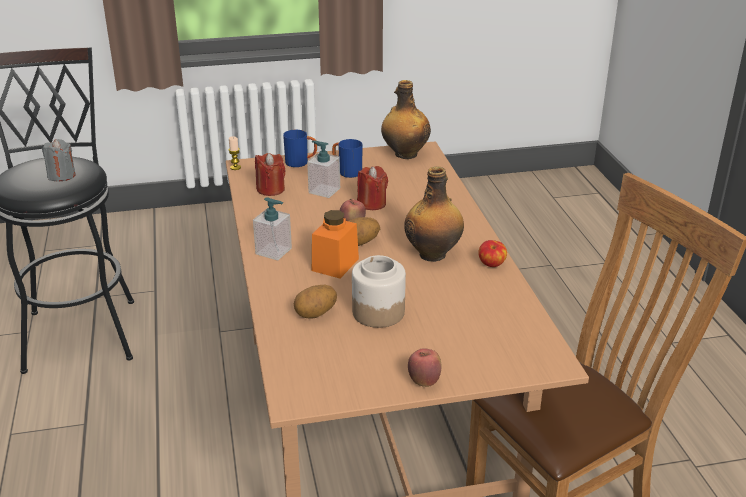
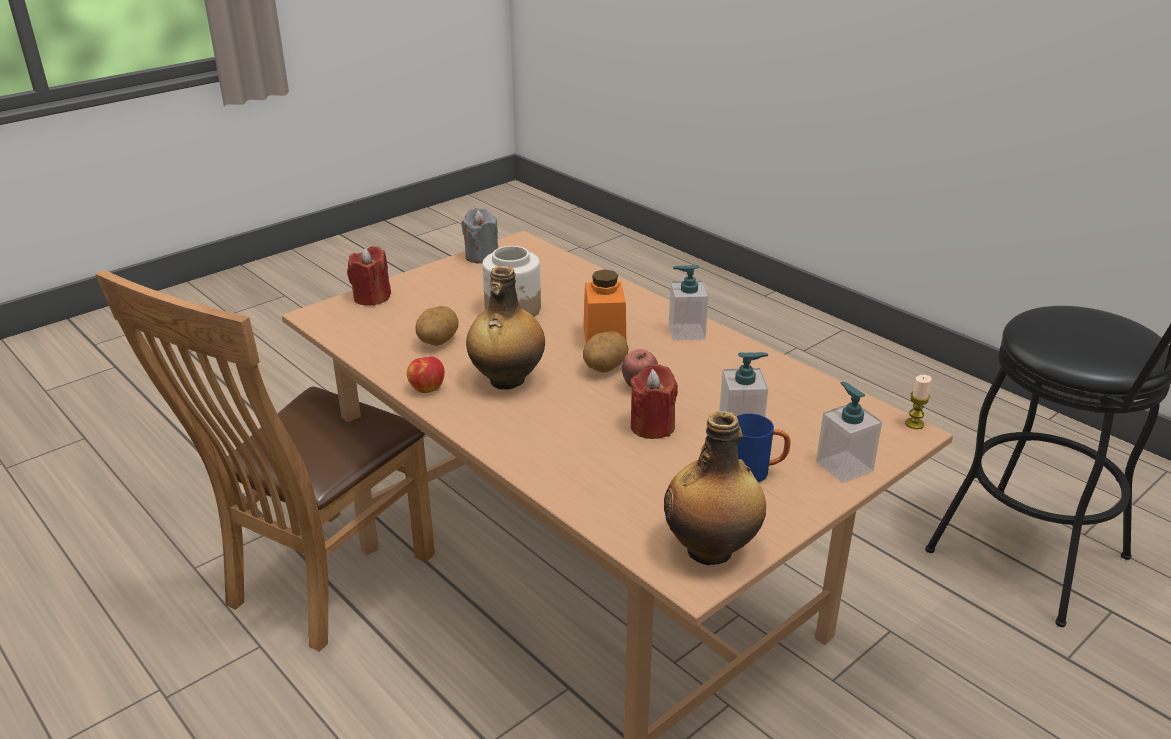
camera: 150 degrees right, 0 degrees up
grey candle [42,139,76,182] -> grey candle moved to [461,208,498,264]
red candle [255,153,286,196] -> red candle moved to [347,246,391,306]
blue mug [283,130,317,167] -> soap dispenser [816,382,882,483]
potato [294,285,337,319] -> potato moved to [415,306,459,346]
apple [408,348,441,387] -> none

